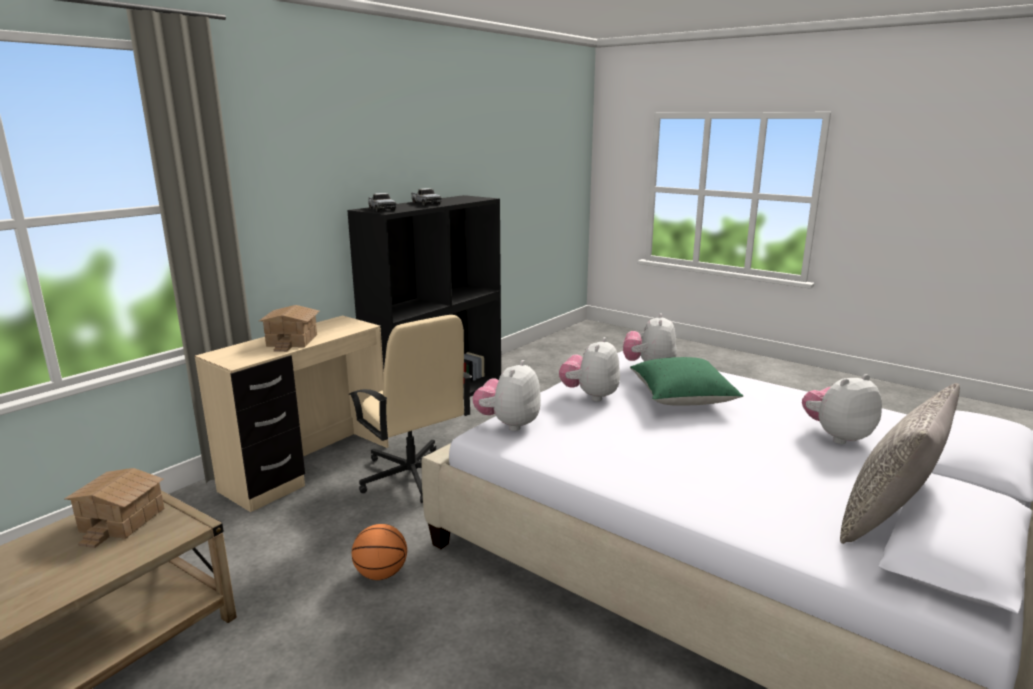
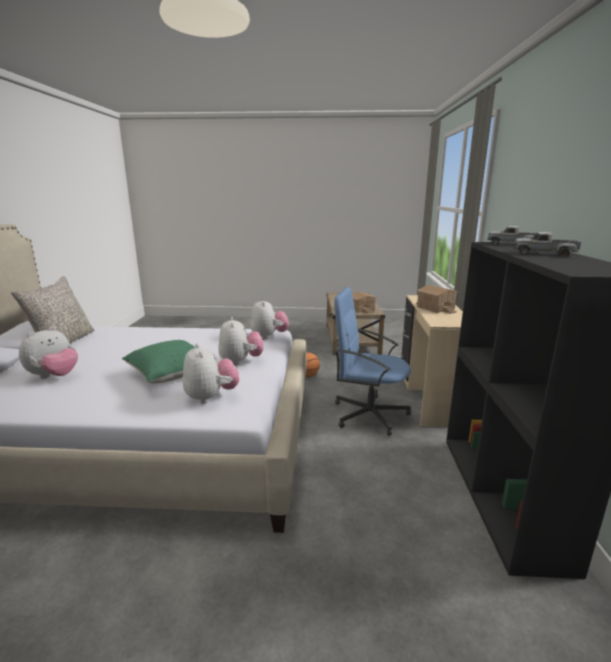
camera: 145 degrees right, 0 degrees up
beige office chair [348,315,472,503] -> blue office chair [334,287,411,436]

